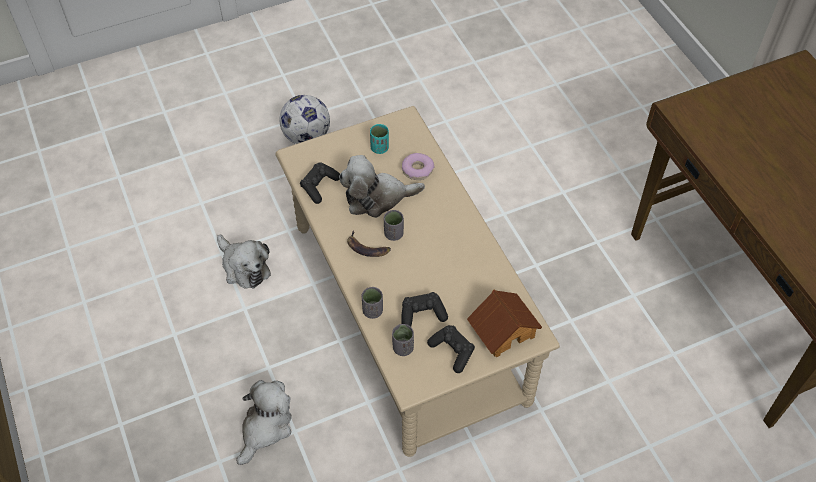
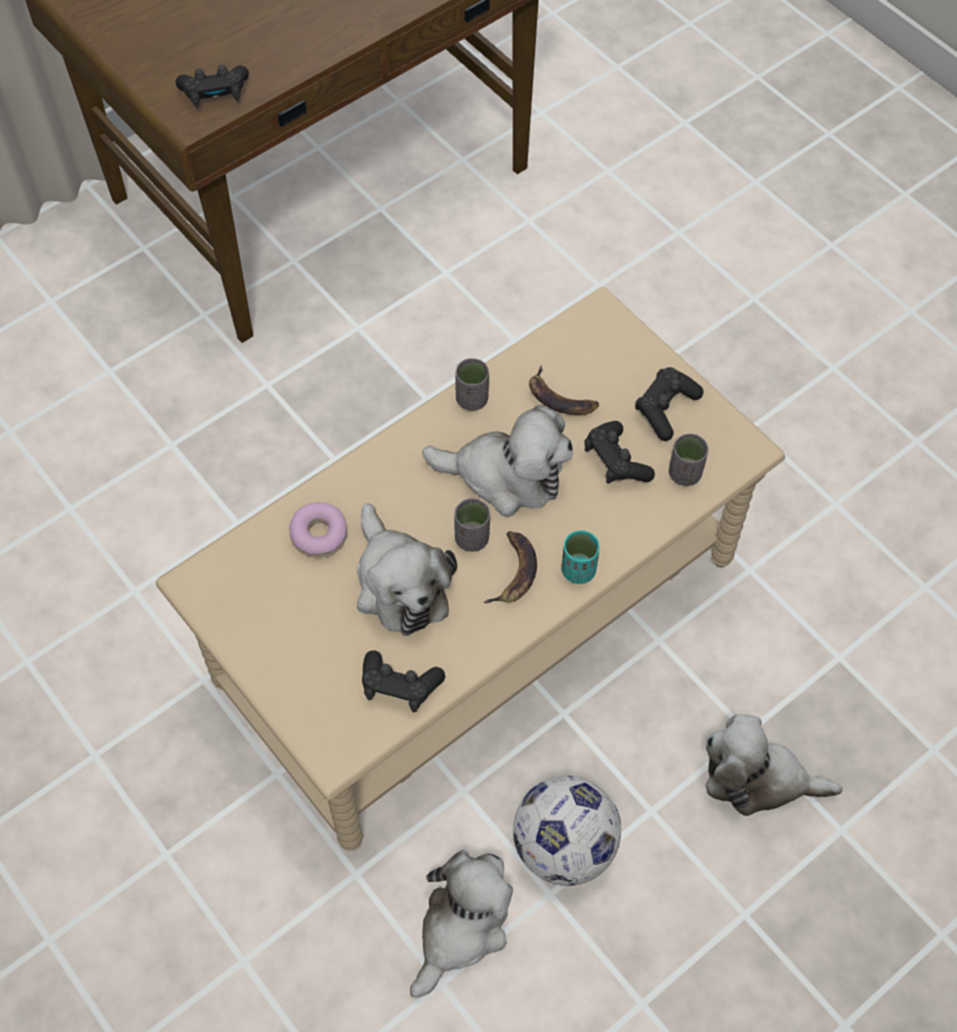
camera: 105 degrees left, 5 degrees up
football [279,95,330,144] -> football moved to [513,776,621,886]
grey cup [362,287,383,319] -> grey cup moved to [455,358,489,411]
turquoise cup [370,124,389,154] -> turquoise cup moved to [561,530,600,584]
toy house [467,290,542,358] -> none
none -> black game controller [176,65,249,108]
none -> plush toy [422,405,573,517]
none -> banana [529,366,599,415]

